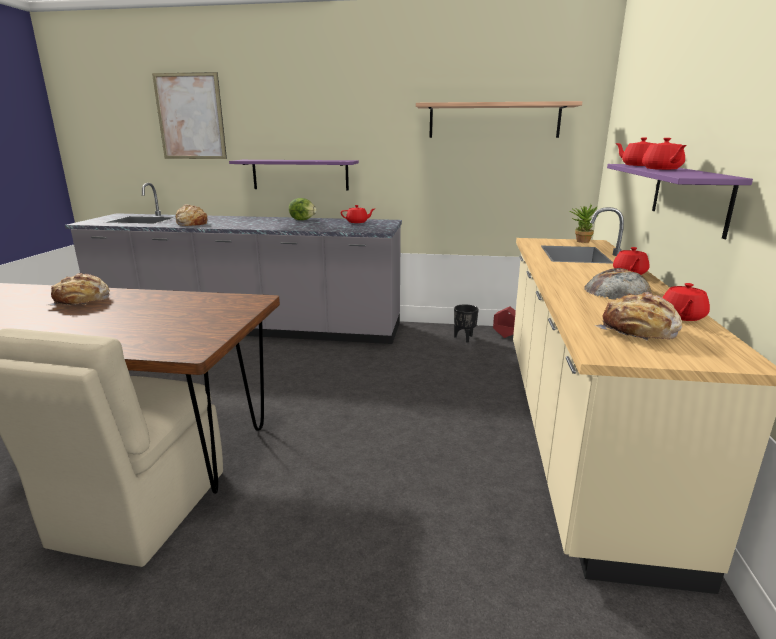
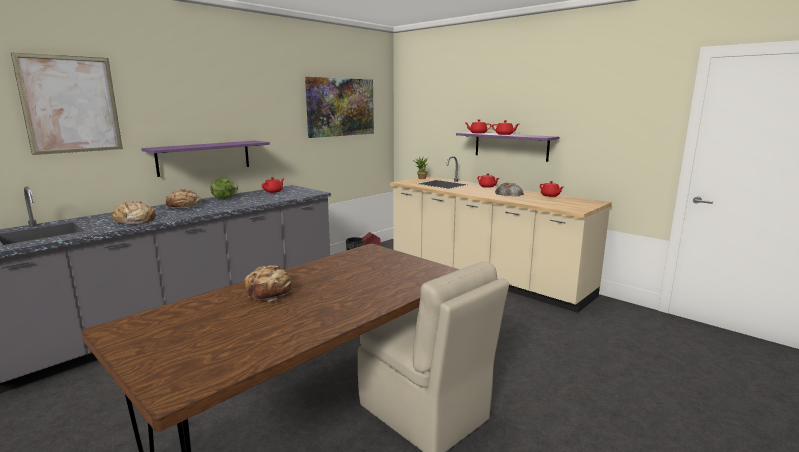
camera: 55 degrees left, 5 degrees down
shelf [416,101,583,138] -> picture [305,77,374,138]
bread [594,292,682,341] -> bread moved to [165,188,201,208]

